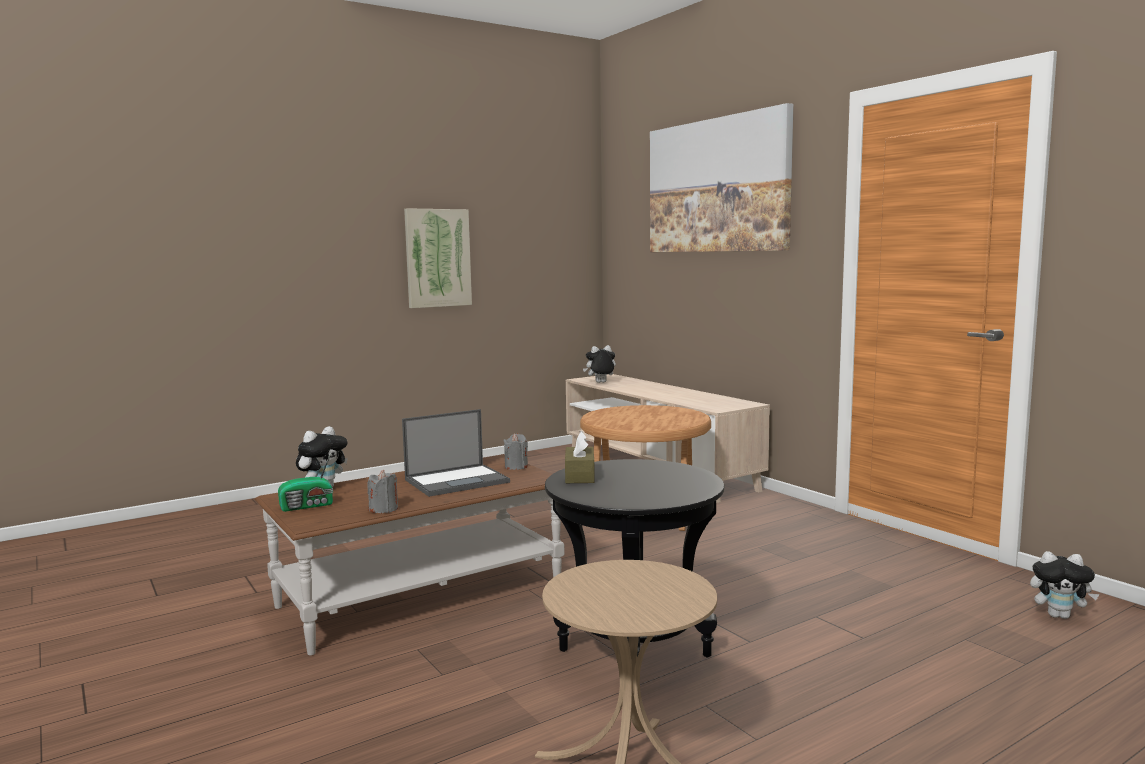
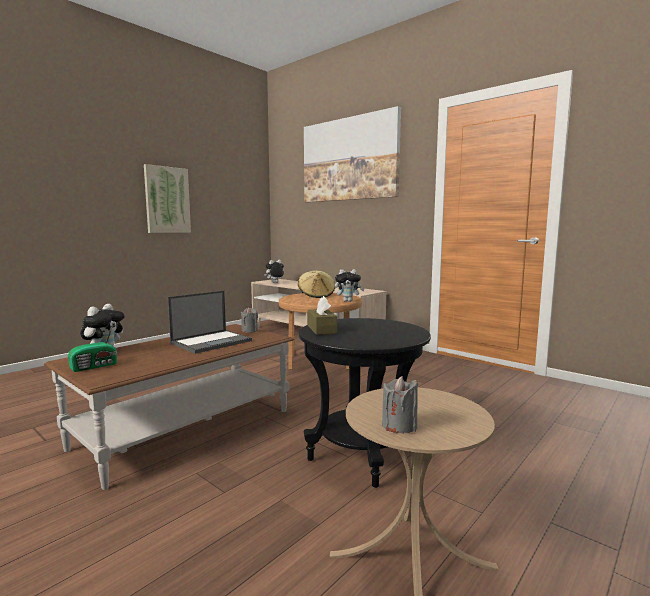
camera: 15 degrees left, 0 degrees up
grey candle [367,470,398,513] -> grey candle moved to [382,376,418,433]
plush toy [1030,551,1099,619] -> plush toy moved to [335,269,365,302]
none -> beige hat [298,271,335,298]

